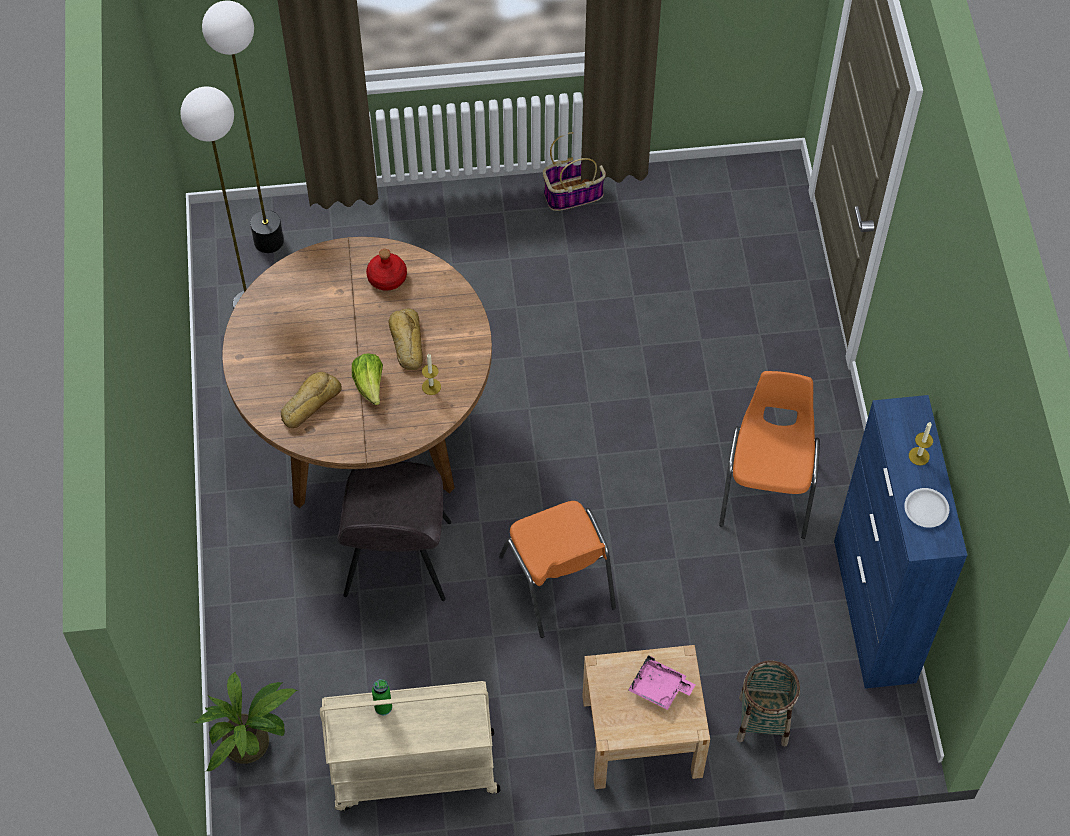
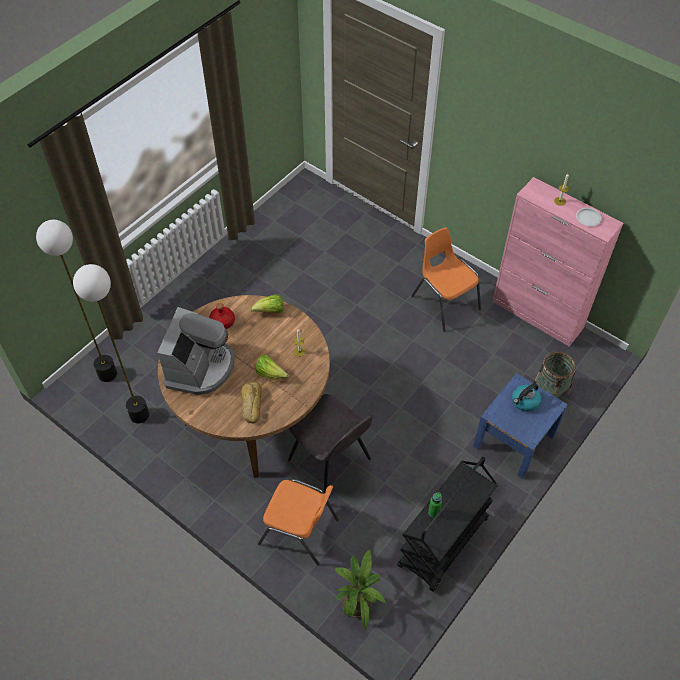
camera: 45 degrees left, 5 degrees down
beige cart [320,681,500,811] -> black cart [397,457,498,592]
bread [389,309,423,370] -> none
orange chair [499,501,616,638] -> orange chair moved to [258,479,339,566]
basket [543,132,606,211] -> none
beige nightstand [582,645,710,789] -> blue nightstand [473,373,568,479]
pink tray [628,655,695,710] -> kettle [512,383,541,412]
blue cabinet [834,395,968,689] -> pink cabinet [492,177,623,346]
none -> coffee machine [157,307,235,395]
none -> lettuce [251,294,284,313]

